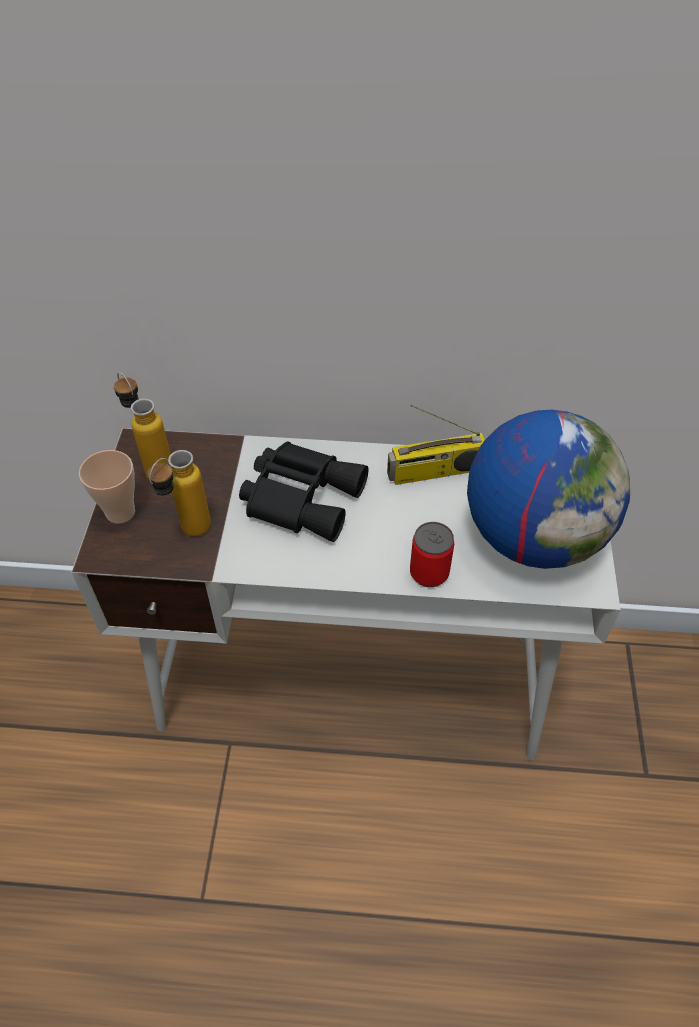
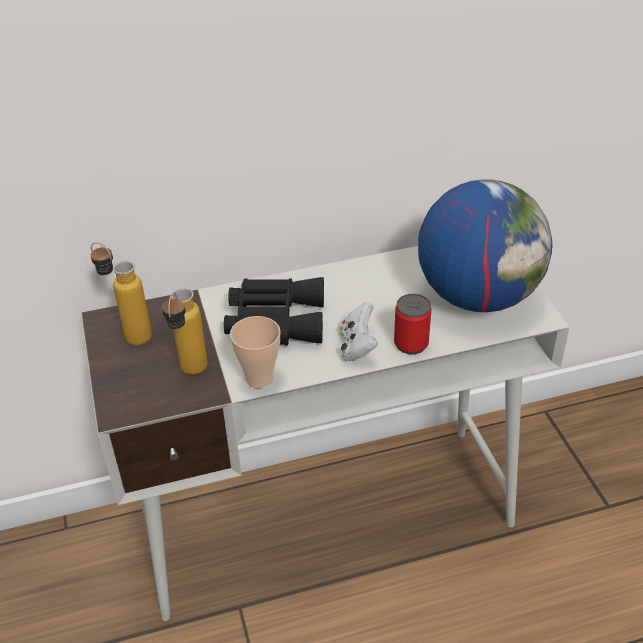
camera: 20 degrees left, 10 degrees down
cup [79,450,135,524] -> cup moved to [230,316,280,388]
radio [387,405,485,485] -> none
none -> white game controller [340,302,378,361]

